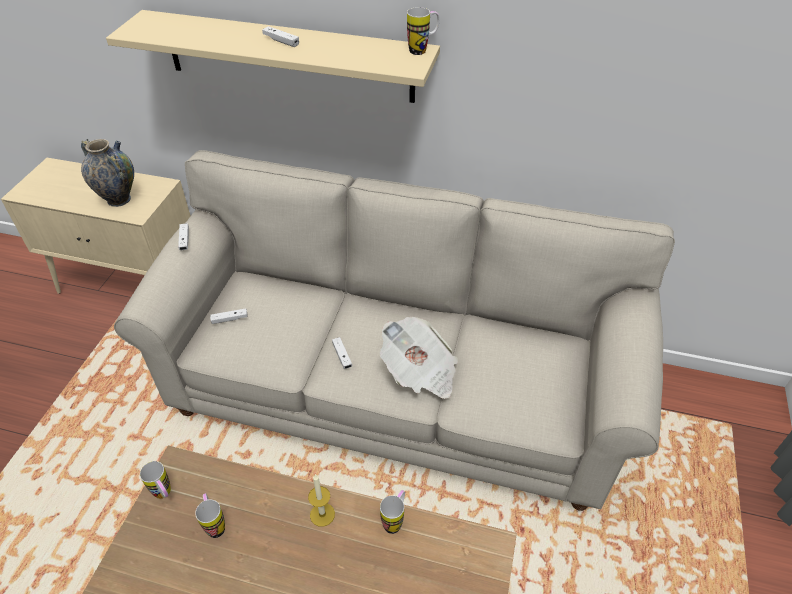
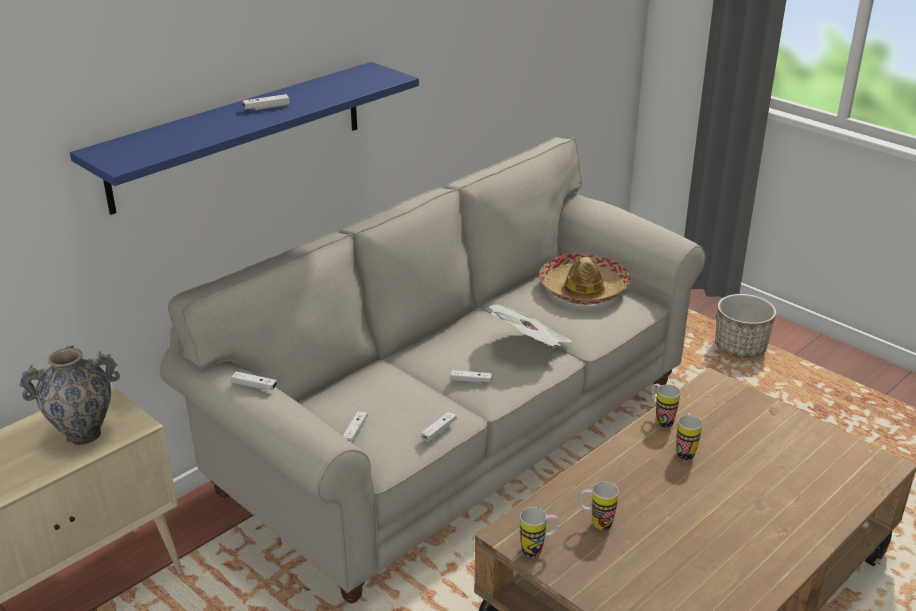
camera: 60 degrees left, 15 degrees down
beige shelf [106,10,440,103] -> blue shelf [70,62,419,215]
candle [308,474,335,527] -> none
mug [407,7,440,55] -> mug moved to [676,413,702,460]
none -> white game controller [421,412,456,442]
none -> hat [539,253,631,305]
none -> planter [715,294,776,358]

